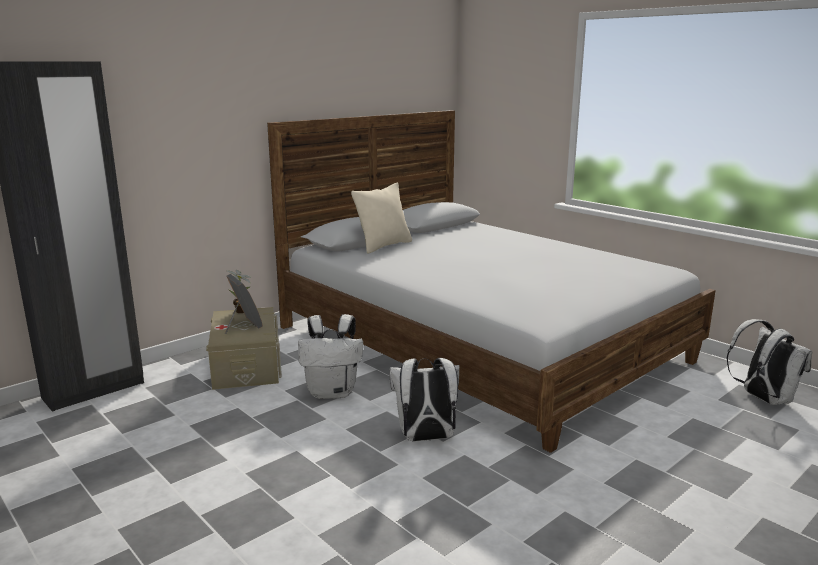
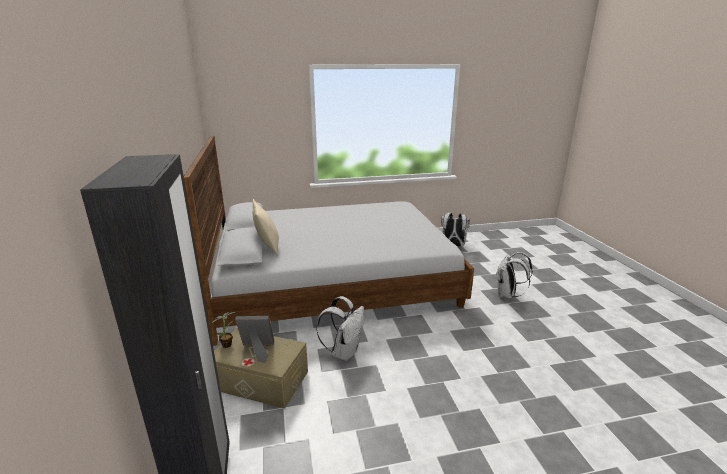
camera: 60 degrees left, 5 degrees up
white backpack [389,358,460,441] -> white backpack moved to [496,252,533,299]

